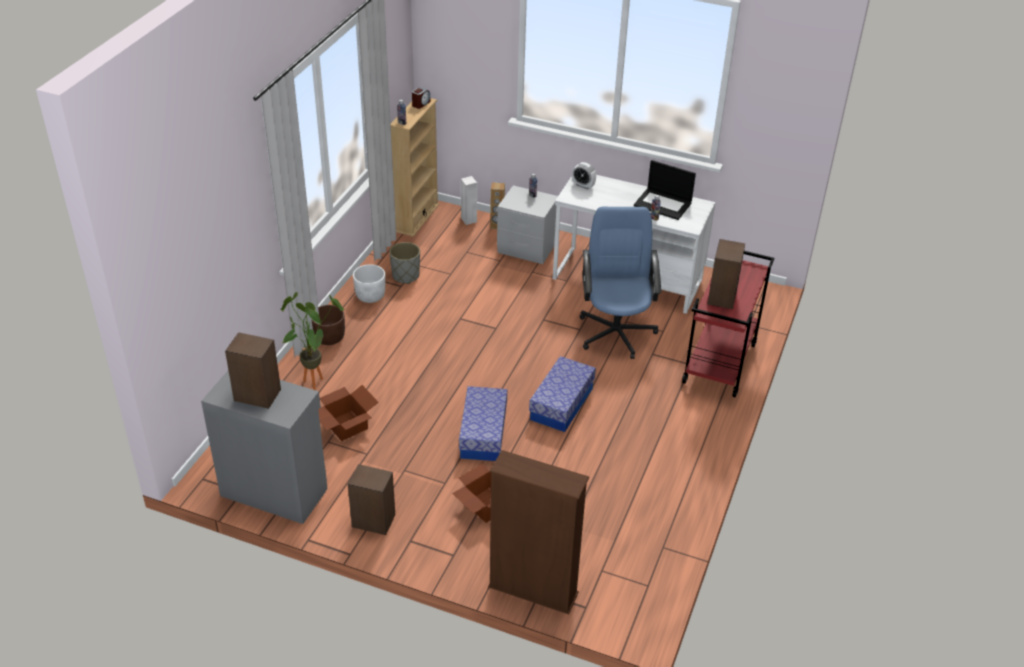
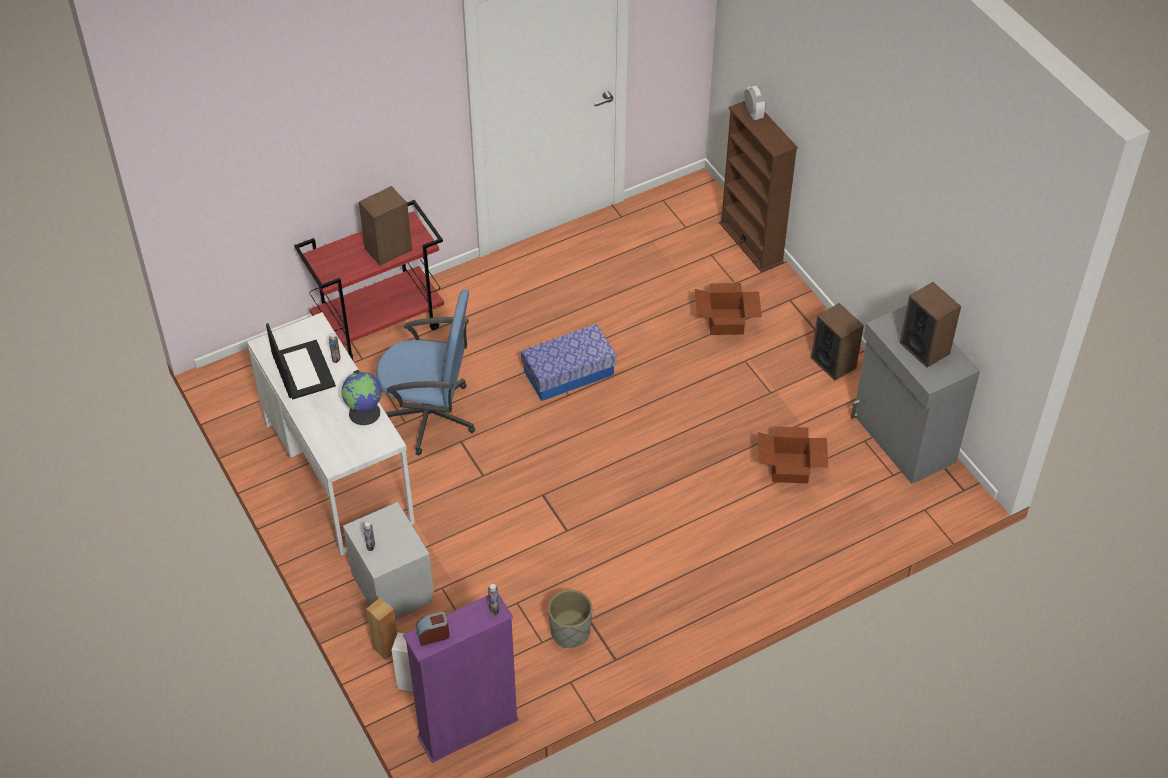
camera: 140 degrees left, 10 degrees up
potted plant [281,292,344,390] -> none
brown planter [312,305,345,345] -> none
white planter [353,264,385,303] -> none
beige bookcase [391,98,439,237] -> purple bookcase [403,593,519,763]
storage box [459,386,507,461] -> none
alarm clock [572,162,596,190] -> alarm clock moved to [744,86,766,120]
blue office chair [580,207,661,359] -> blue office chair turned 120 degrees counterclockwise [376,290,475,455]
none -> globe [341,370,382,425]

